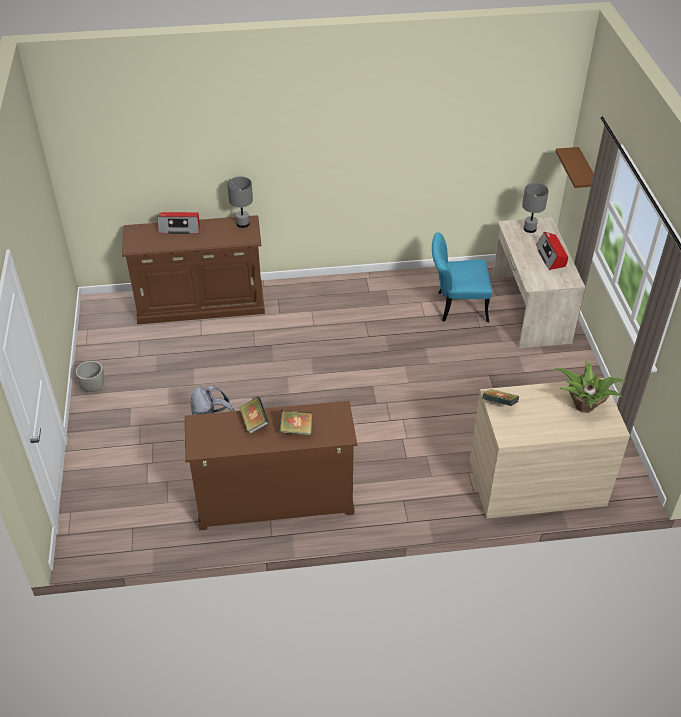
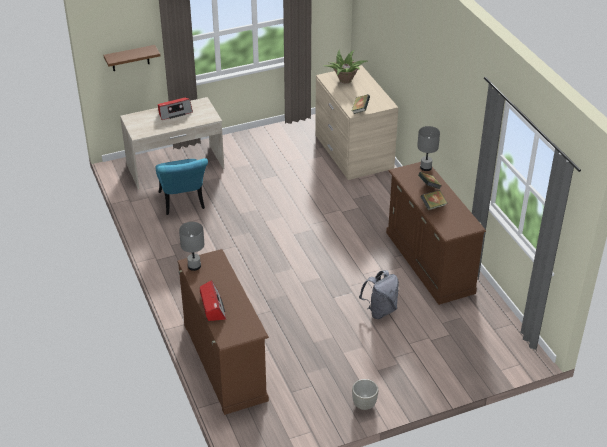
camera: 105 degrees left, 5 degrees down
grey table lamp [522,183,549,233] -> grey table lamp moved to [417,126,440,171]

